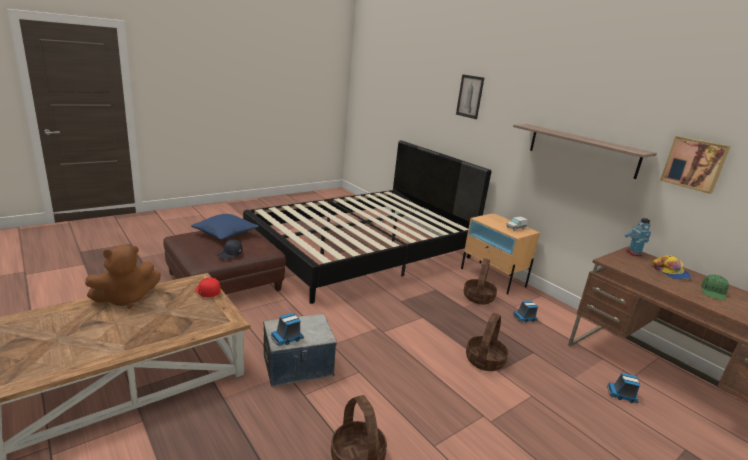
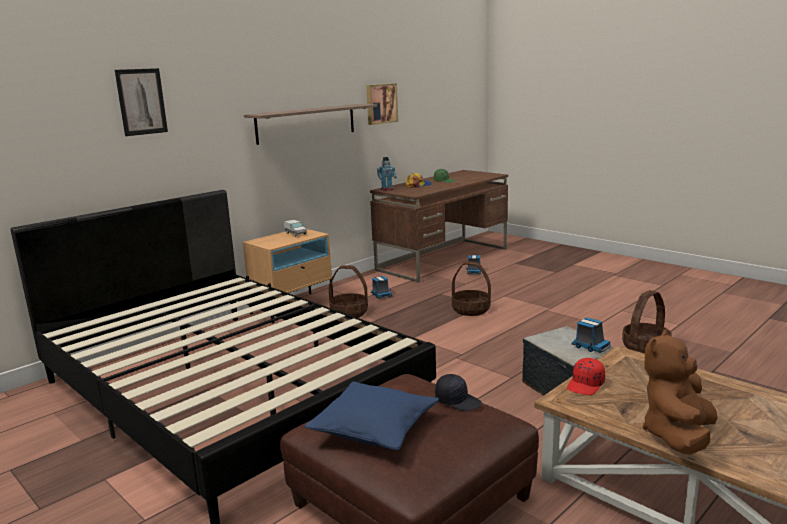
camera: 95 degrees left, 5 degrees down
brown plush toy [85,245,161,309] -> brown plush toy turned 105 degrees counterclockwise [643,329,718,455]

